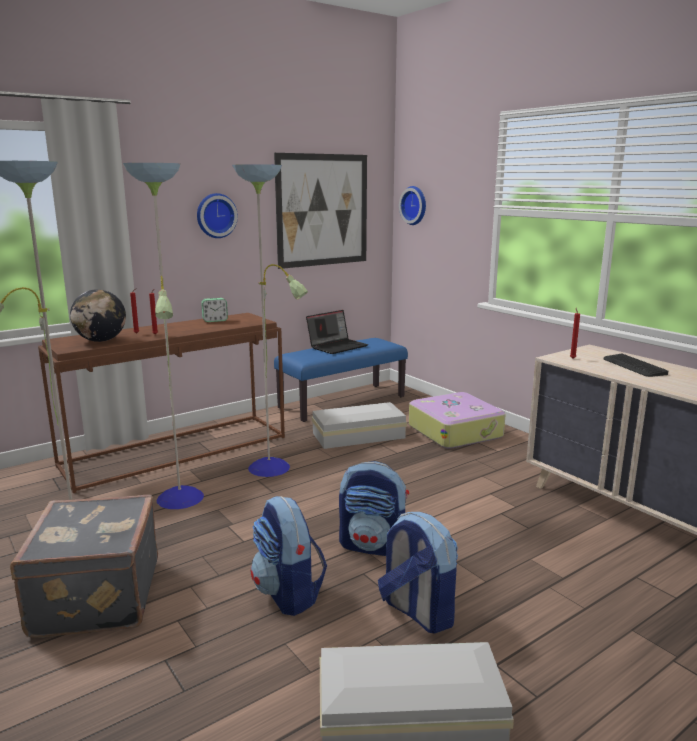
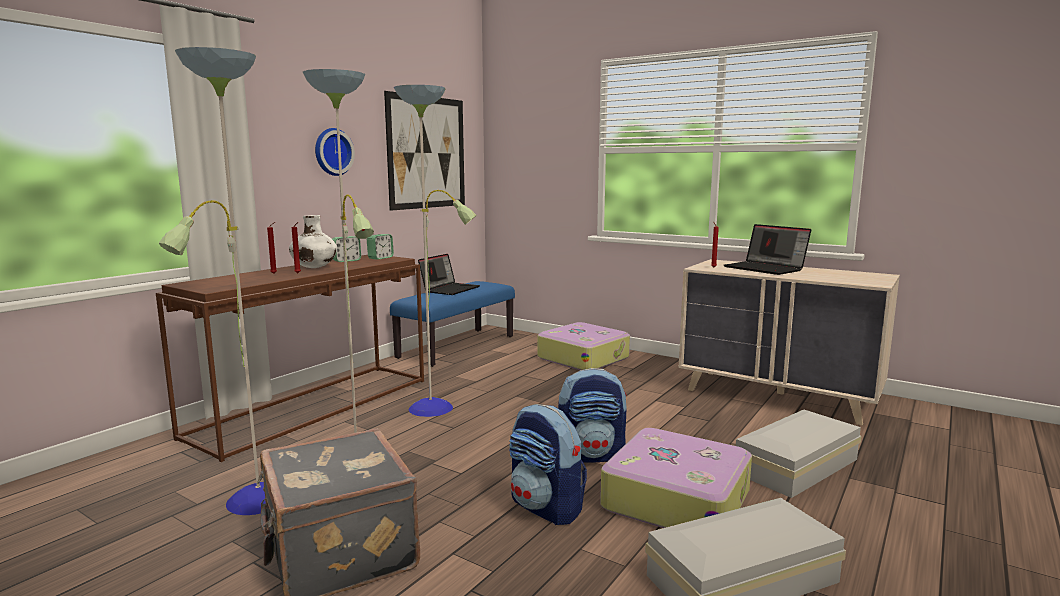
camera: 20 degrees left, 5 degrees down
globe [70,289,126,342] -> none
white storage box [312,402,407,449] -> white storage box moved to [736,410,862,498]
backpack [378,512,458,634] -> suitcase [600,428,752,528]
wall clock [399,186,426,225] -> none
keyboard [604,354,668,377] -> laptop [724,224,811,275]
none -> white vase [289,215,337,268]
none -> alarm clock [367,234,394,260]

